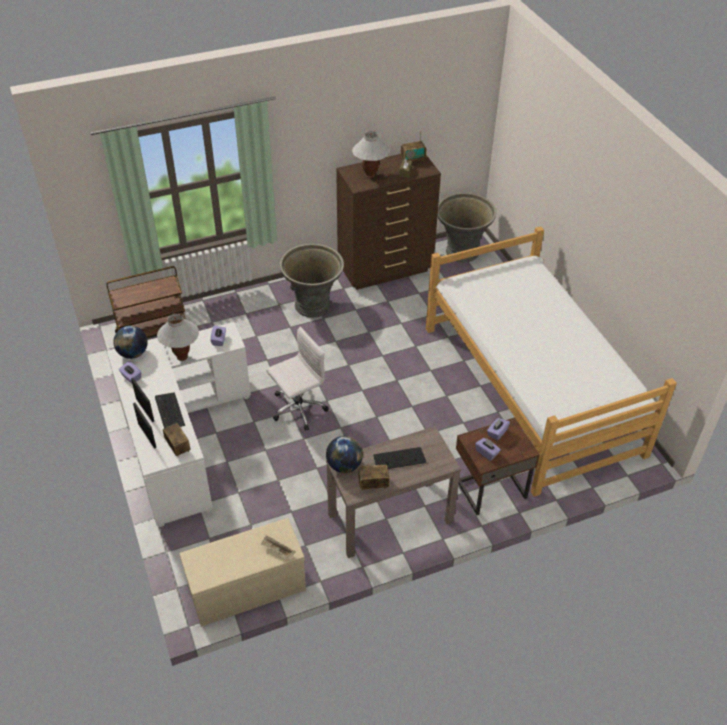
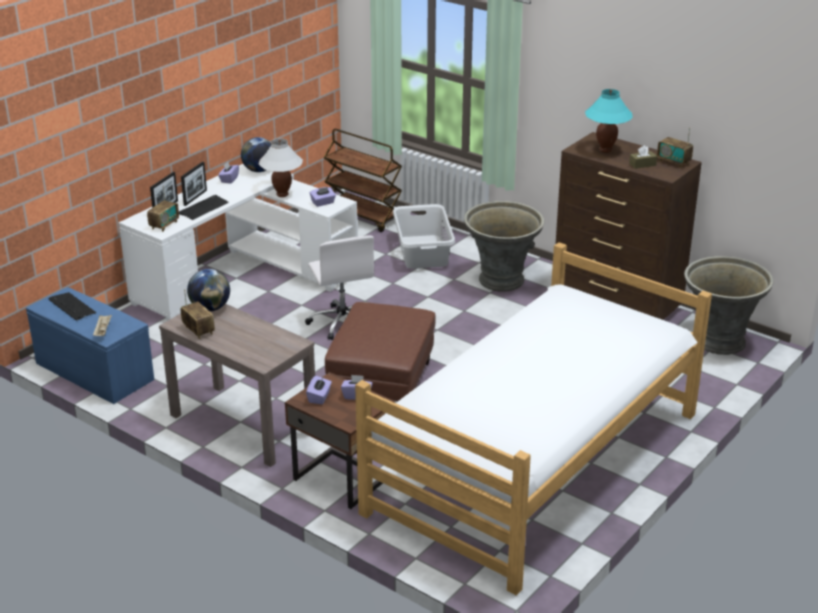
camera: 60 degrees right, 15 degrees down
beige bench [180,518,306,627] -> blue bench [26,287,154,404]
white office chair [266,326,328,431] -> white office chair turned 45 degrees clockwise [305,235,374,340]
white table lamp [352,131,389,179] -> turquoise table lamp [585,89,633,153]
keyboard [373,447,426,469] -> keyboard moved to [48,292,96,320]
none -> brown ottoman [325,302,436,401]
none -> grey laundry basket [393,204,455,269]

